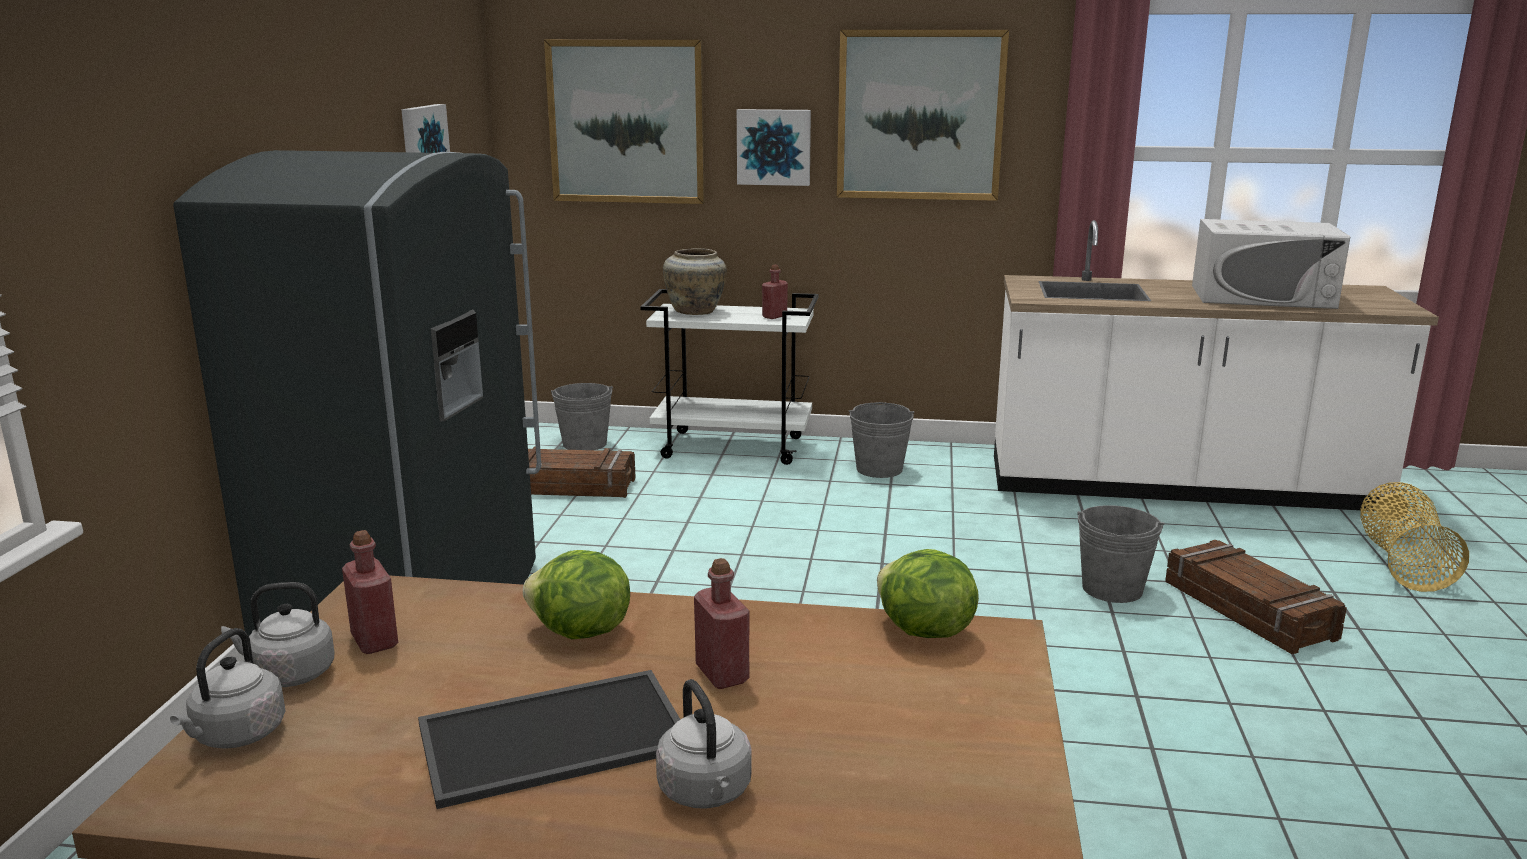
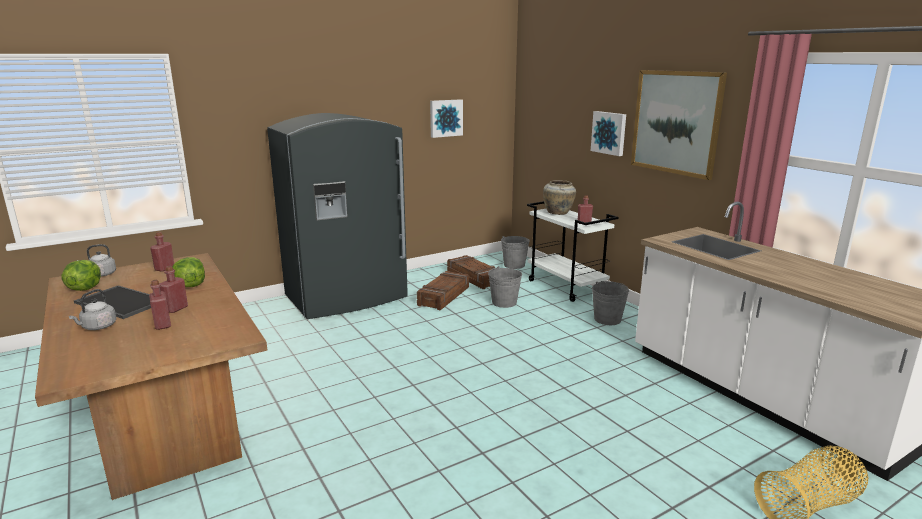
camera: 50 degrees right, 0 degrees up
grey kettle [221,582,335,687] -> none
picture [544,40,705,204] -> none
lettuce [877,549,979,638] -> lettuce moved to [62,260,101,291]
grey bucket [1077,505,1165,603] -> grey bucket moved to [488,266,522,308]
crate [1165,540,1347,654] -> crate moved to [417,271,469,310]
white microwave [1192,219,1351,309] -> none
none -> red bottle [149,280,171,330]

